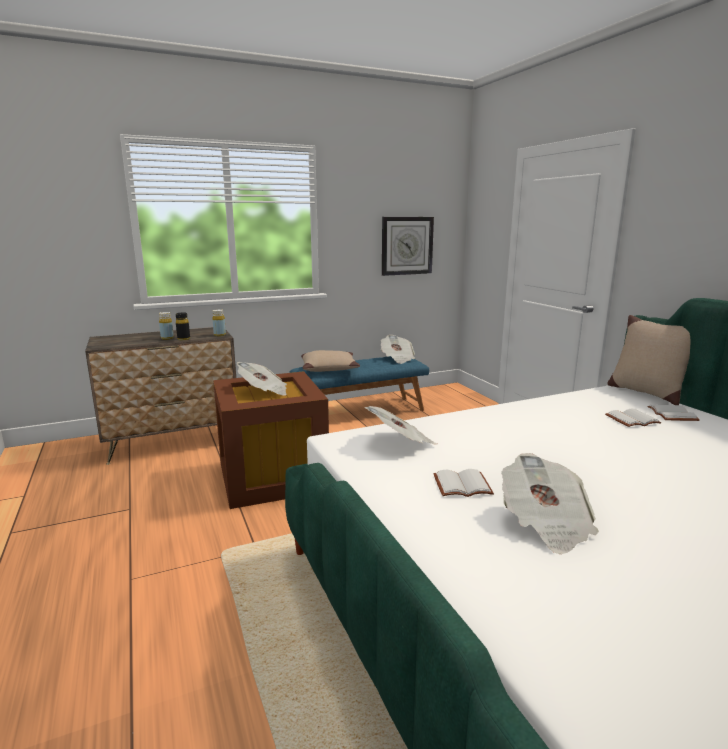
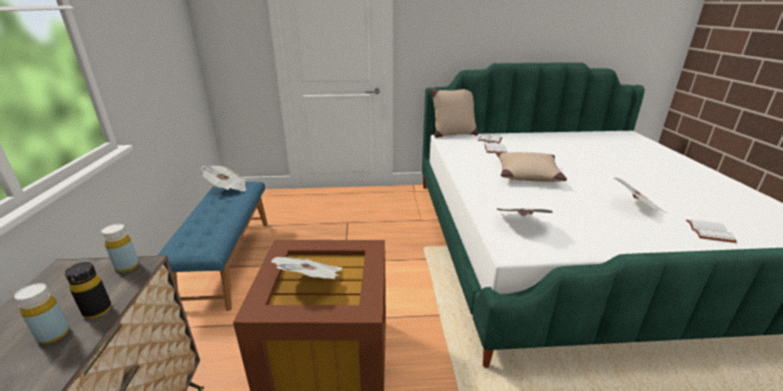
camera: 70 degrees left, 10 degrees up
beige pillow [301,350,360,372] -> beige pillow moved to [496,152,567,182]
wall clock [382,217,434,276] -> none
white book [433,469,494,497] -> white book moved to [686,219,737,243]

